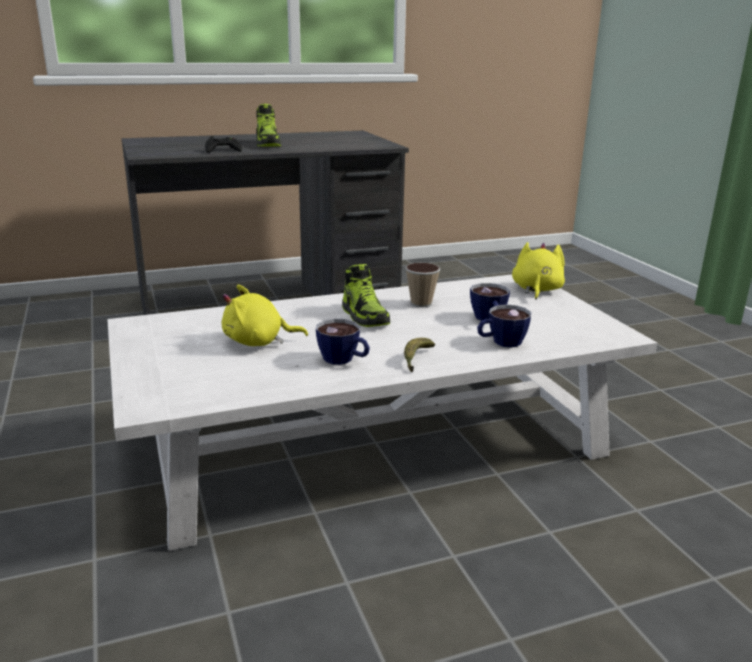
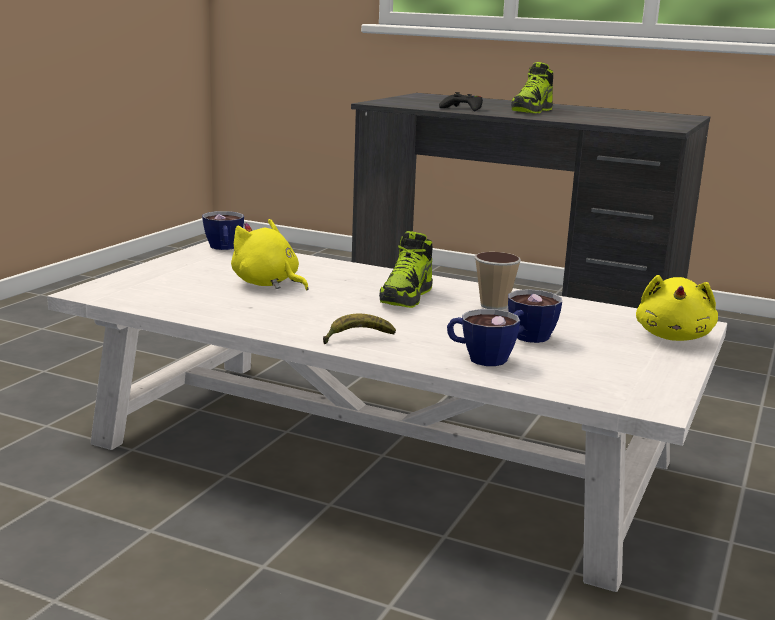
camera: 45 degrees right, 5 degrees down
cup [316,319,370,365] -> cup moved to [202,211,244,250]
yellow plush toy [512,242,565,300] -> yellow plush toy turned 135 degrees clockwise [636,275,718,341]

